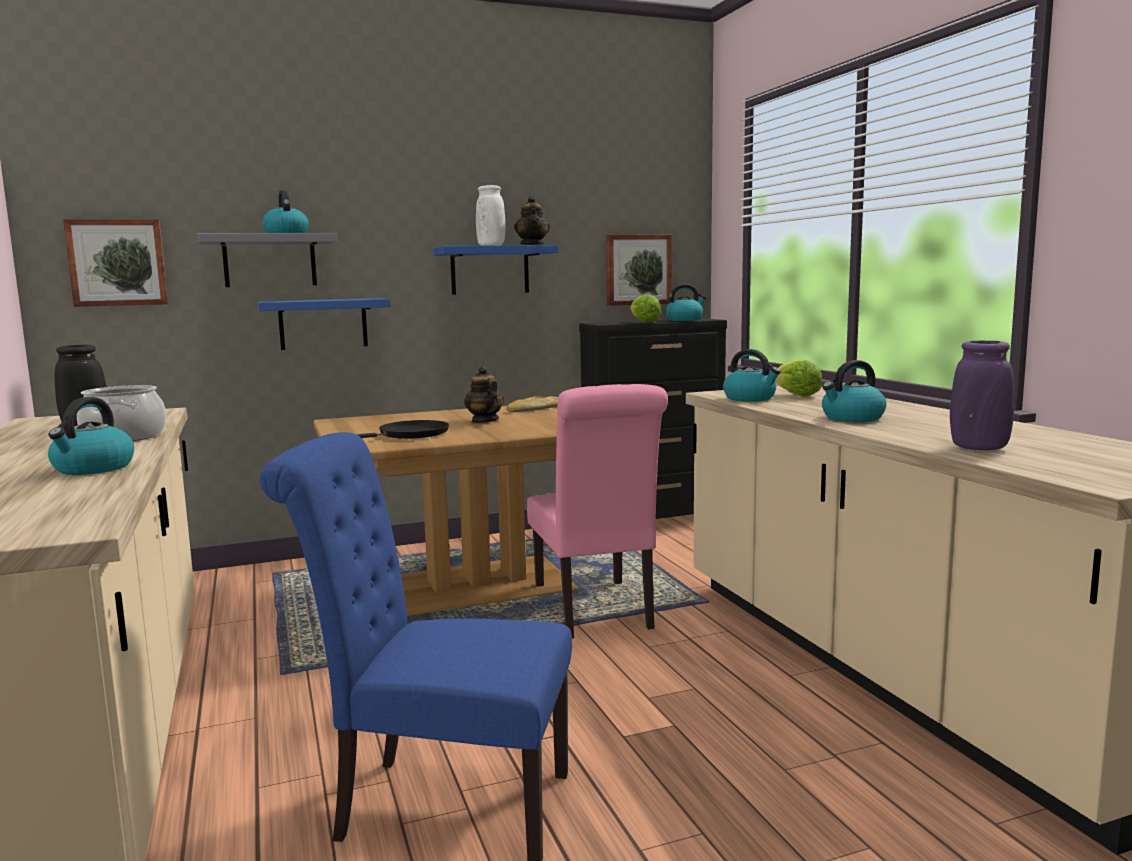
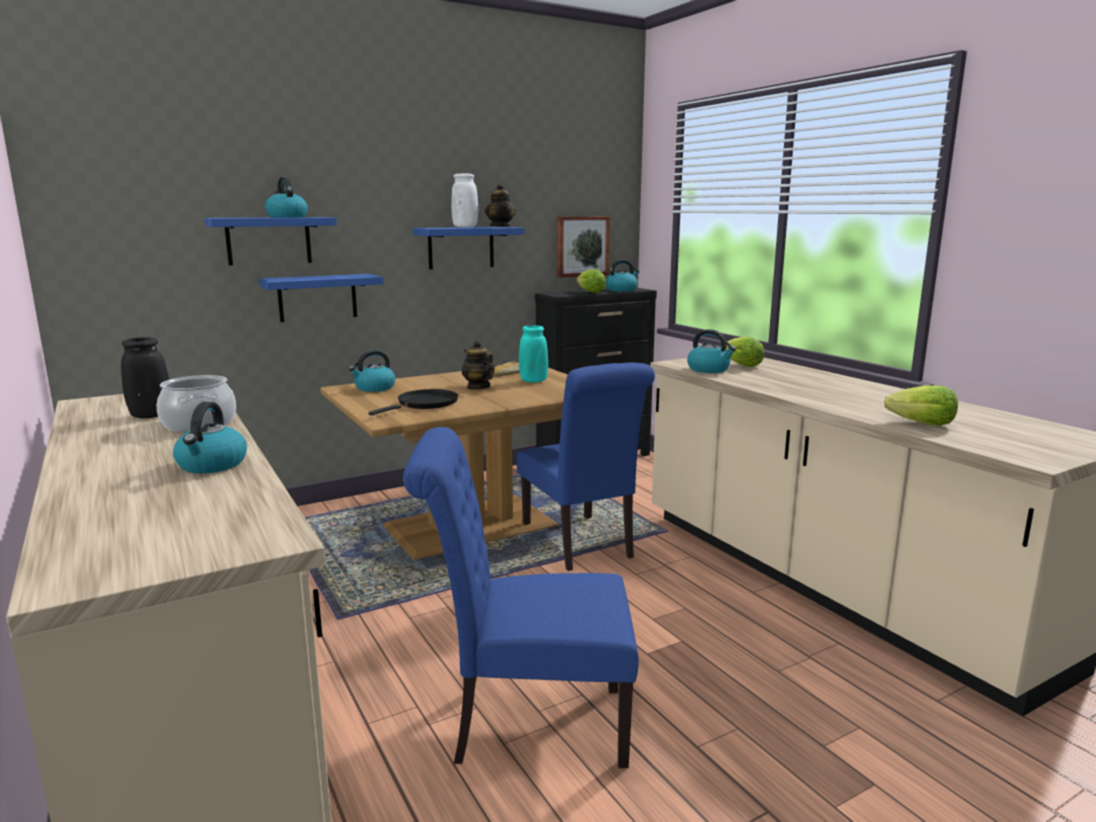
camera: 10 degrees left, 5 degrees up
picture [63,219,168,307] -> none
grey shelf [197,233,337,287] -> blue shelf [204,217,337,266]
pink chair [527,384,668,638] -> blue chair [517,362,655,571]
kettle [822,360,887,422] -> kettle moved to [349,350,395,392]
purple vase [950,341,1014,450] -> lettuce [884,385,958,426]
none -> turquoise vase [519,325,548,382]

